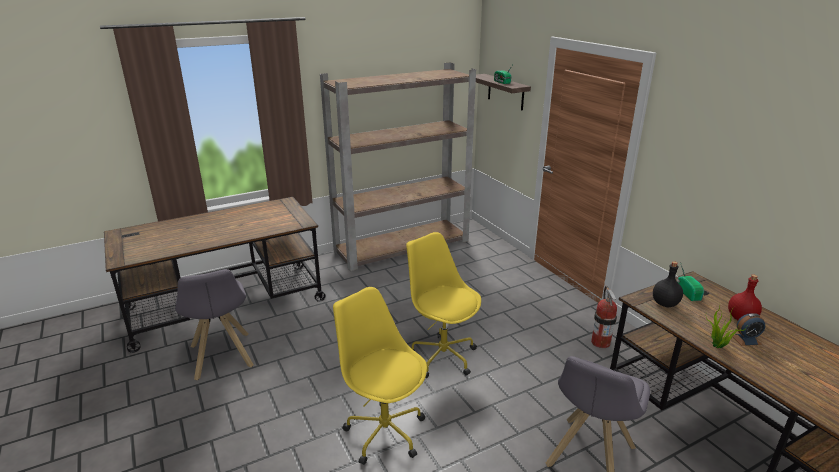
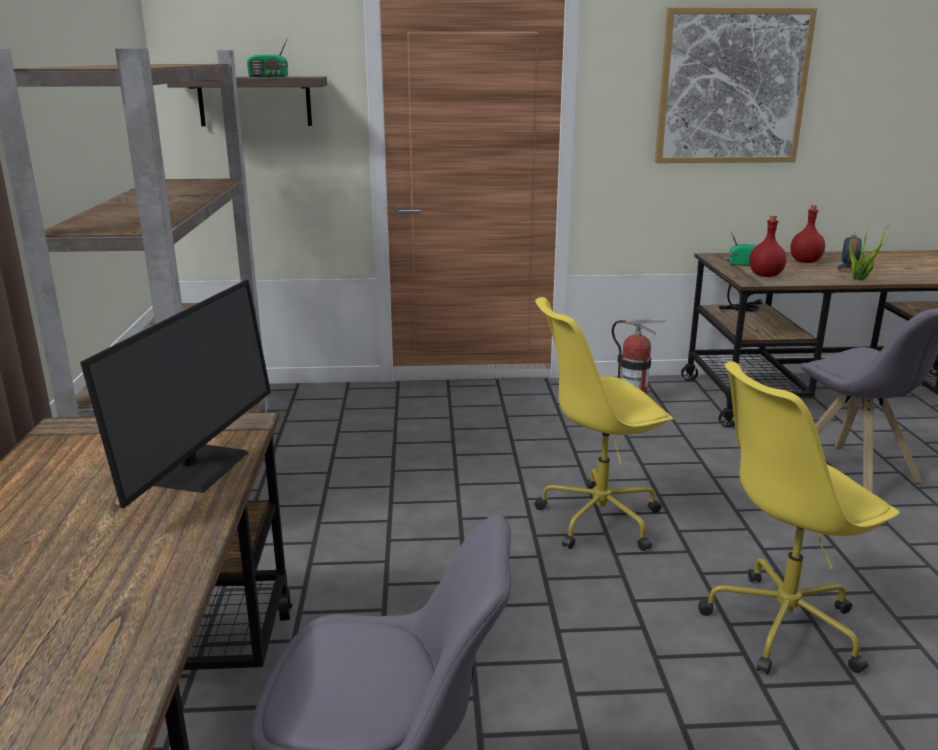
camera: 65 degrees left, 5 degrees down
black bottle [653,261,683,307] -> red bottle [749,215,787,277]
none -> monitor [80,279,271,508]
none -> picture [655,8,817,163]

